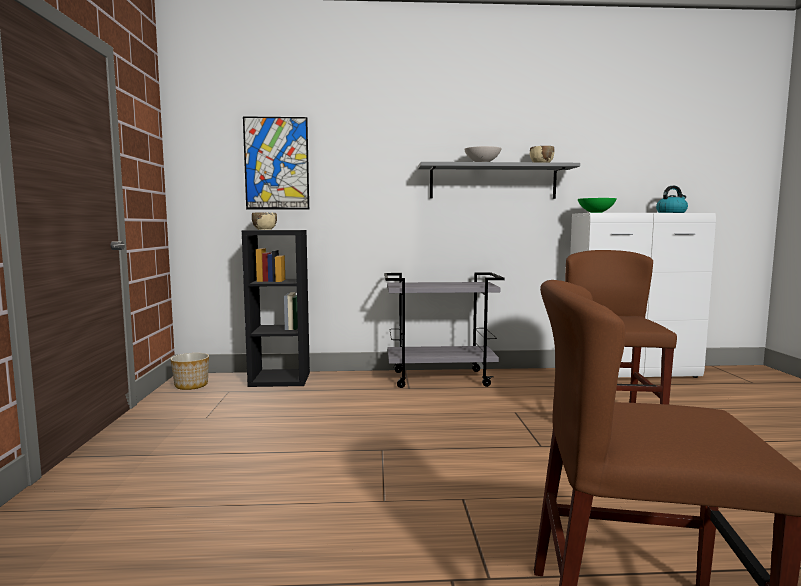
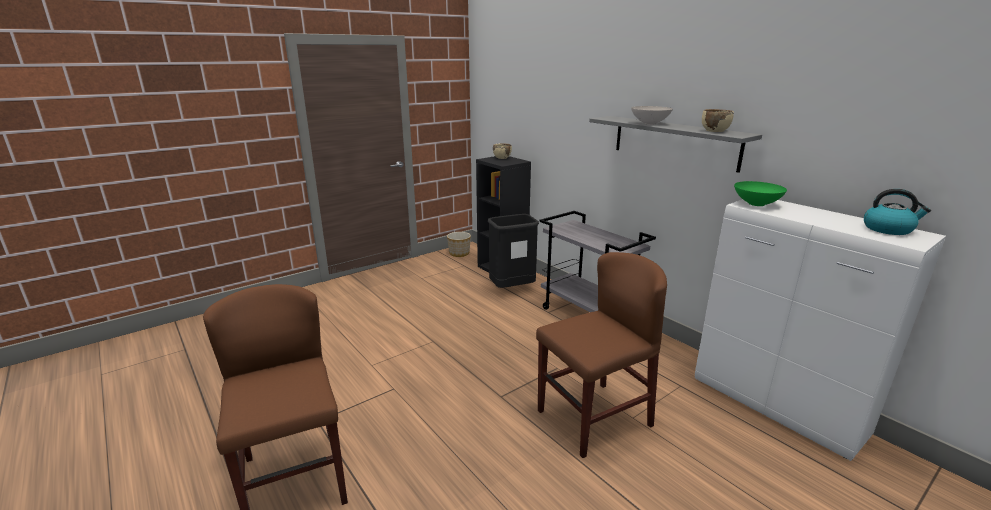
camera: 55 degrees right, 15 degrees up
picture [243,116,309,210] -> none
none -> black trash can [488,214,539,288]

